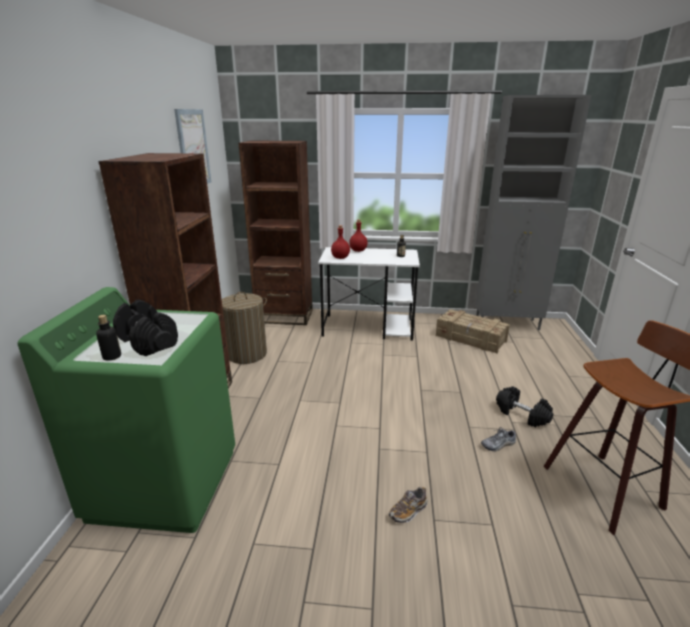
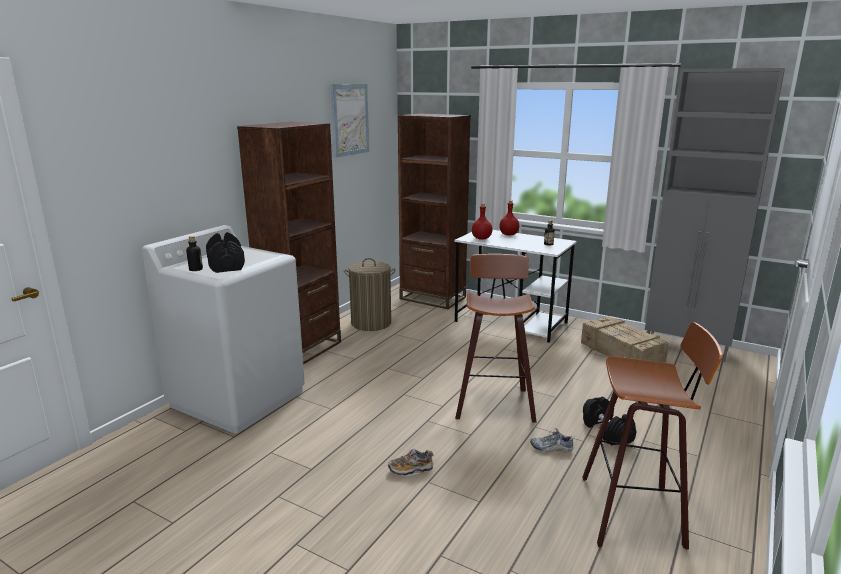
camera: 25 degrees right, 5 degrees down
green washing machine [17,287,235,533] -> white washing machine [142,225,305,434]
none -> stool [455,254,537,423]

